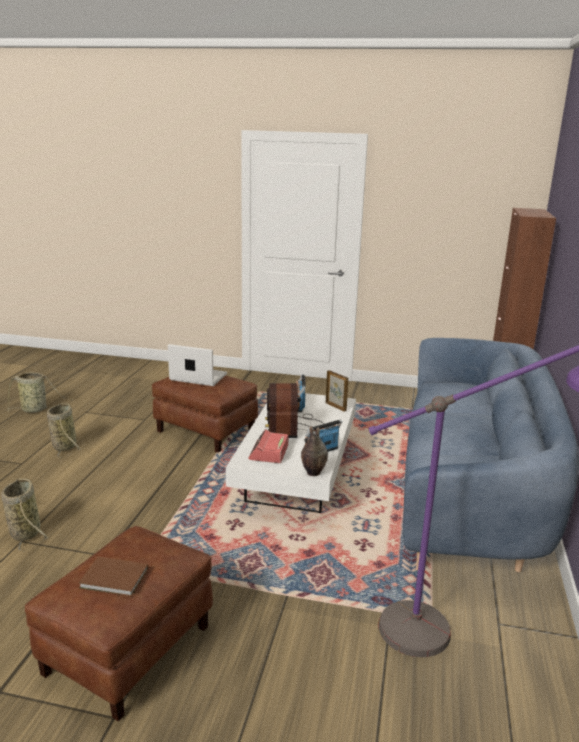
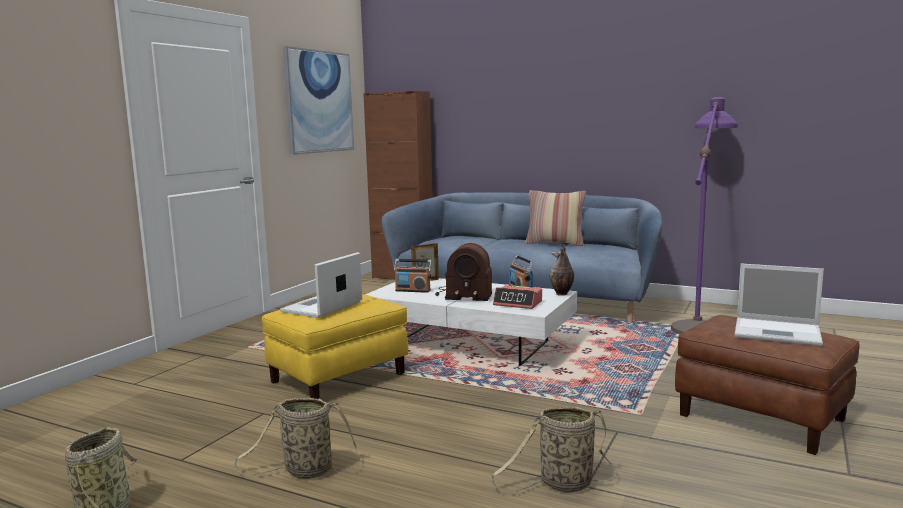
camera: 75 degrees left, 10 degrees down
brown book [78,556,148,597] -> laptop [734,264,824,346]
brown ottoman [152,375,258,453] -> yellow ottoman [262,294,408,399]
none -> picture [283,46,354,155]
none -> pillow [525,190,586,246]

